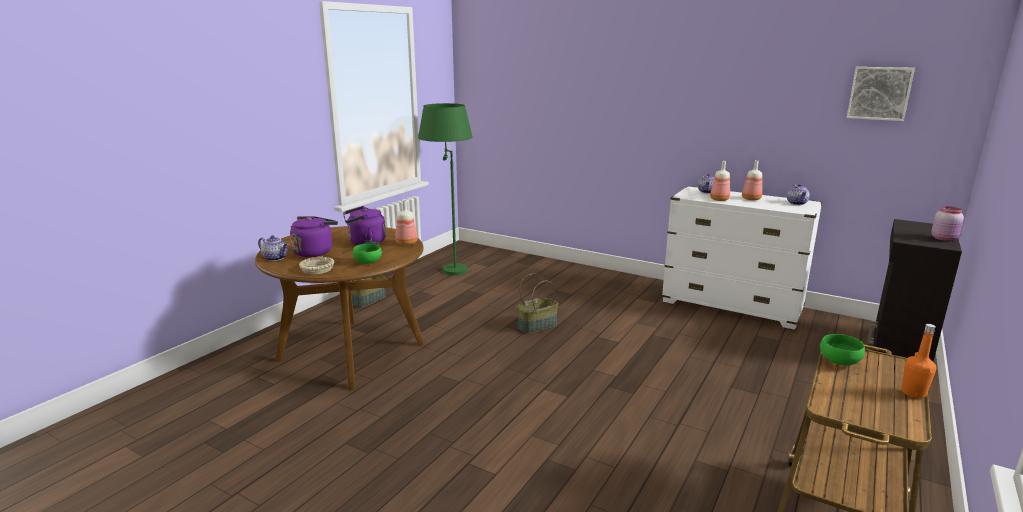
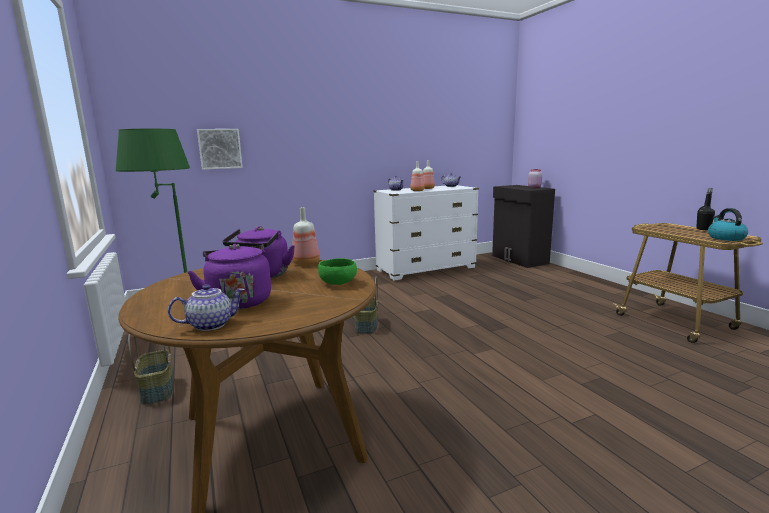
camera: 55 degrees left, 5 degrees down
beige bowl [299,257,334,274] -> none
green bowl [820,334,865,365] -> none
picture [847,67,915,121] -> picture moved to [197,129,243,170]
orange bottle [902,324,936,398] -> black bottle [696,188,715,230]
none -> kettle [708,208,748,241]

